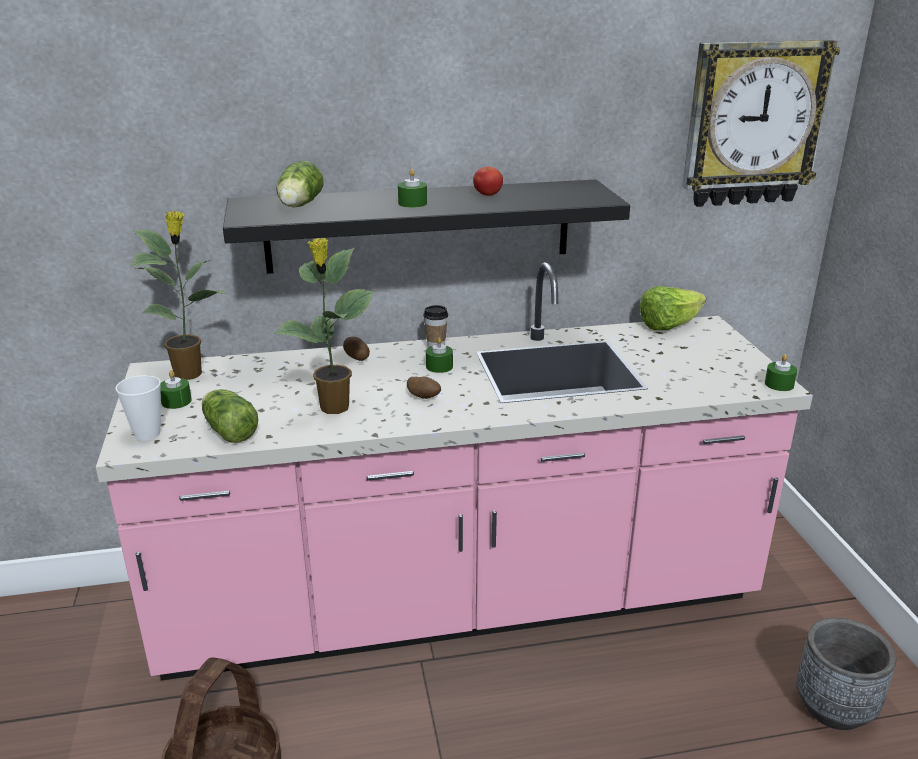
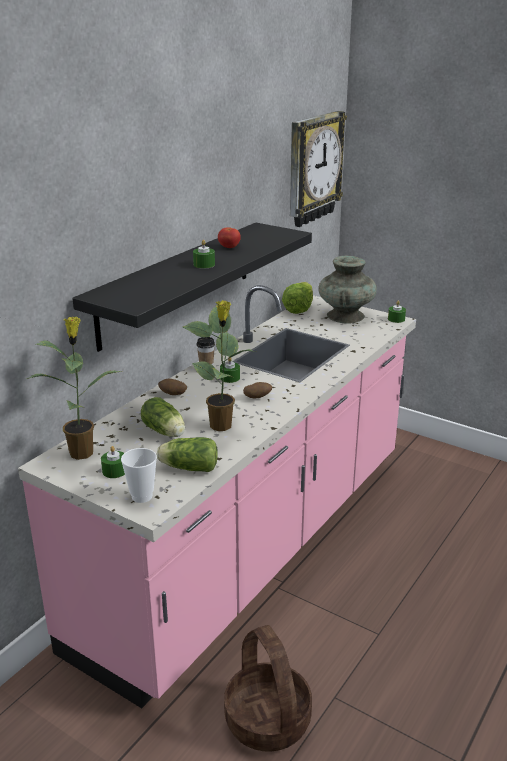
camera: 45 degrees left, 0 degrees up
lettuce [276,161,324,207] -> lettuce moved to [141,397,185,437]
grey planter [796,618,896,730] -> none
none -> turquoise vase [318,256,377,323]

